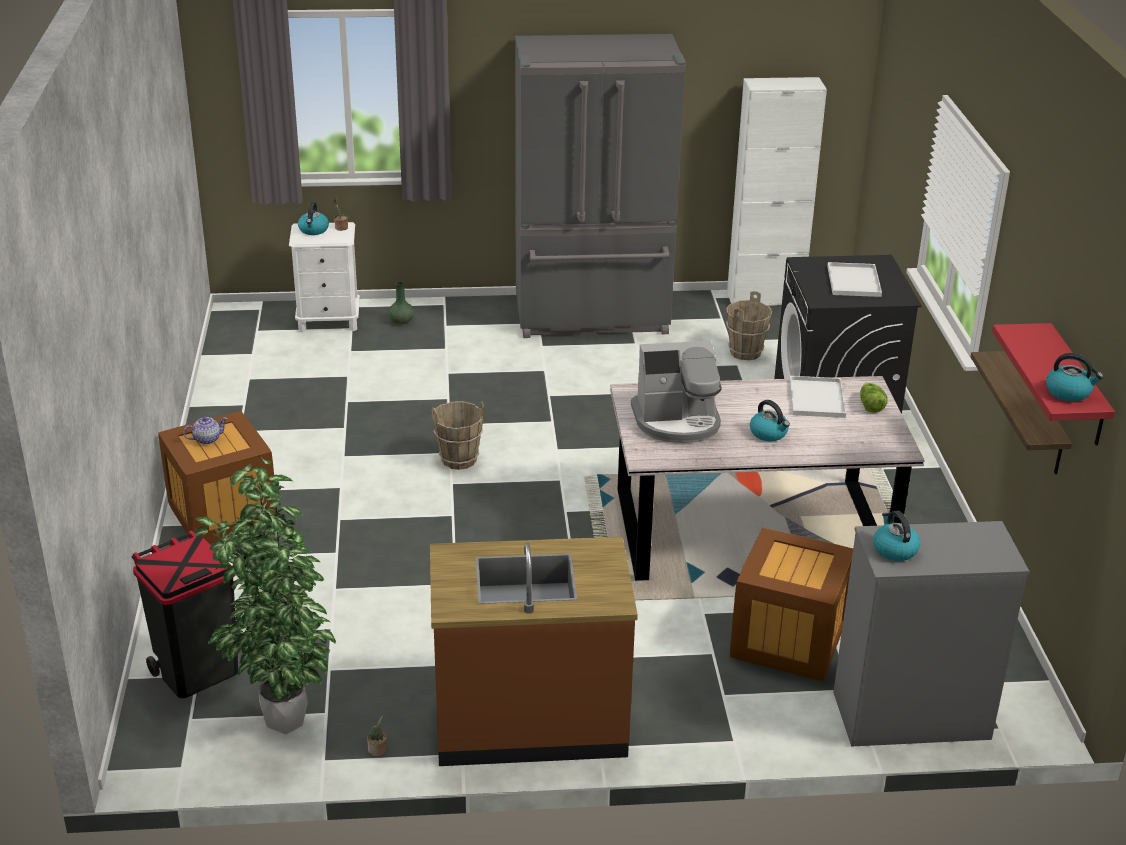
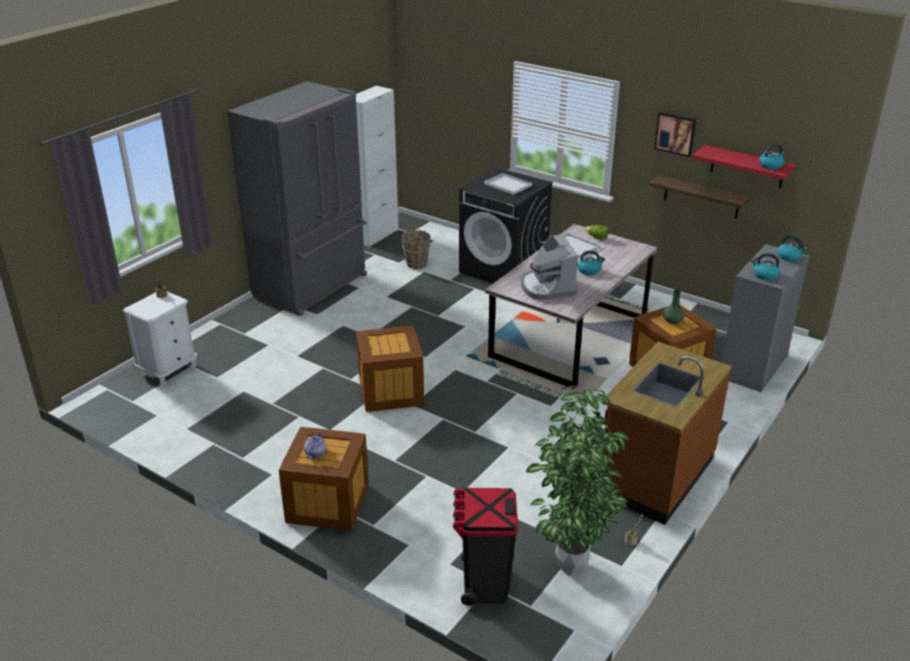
camera: 50 degrees left, 0 degrees up
kettle [298,202,329,235] -> kettle moved to [777,235,807,261]
green vase [388,282,415,325] -> green vase moved to [663,290,685,324]
brown bucket [432,401,484,470] -> crate [356,326,424,412]
coffee machine [631,341,722,443] -> coffee machine turned 135 degrees clockwise [521,235,578,301]
none -> picture [654,112,696,157]

